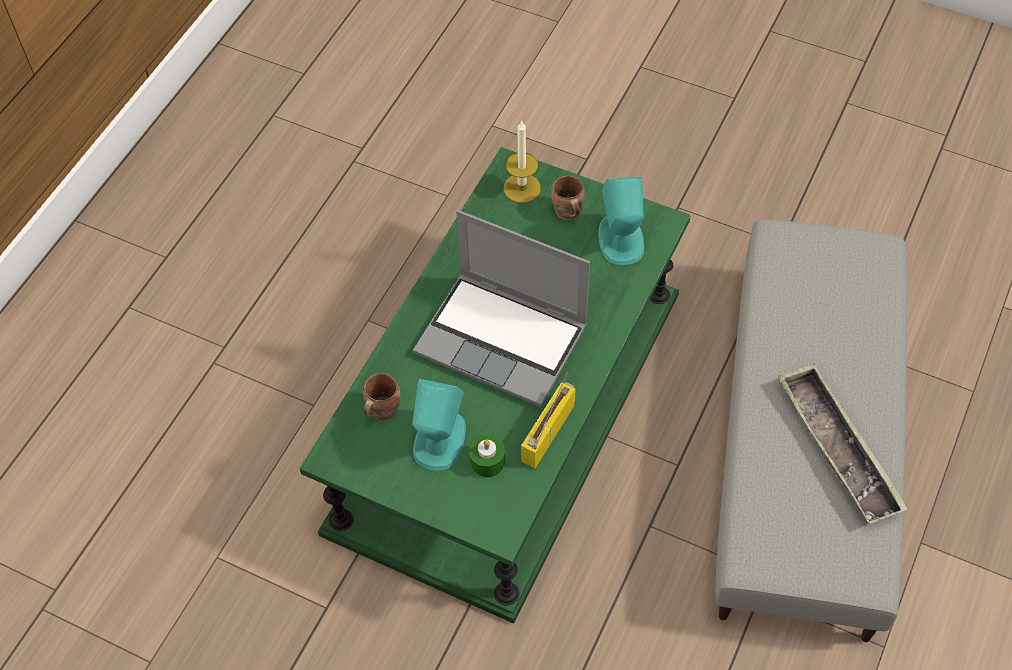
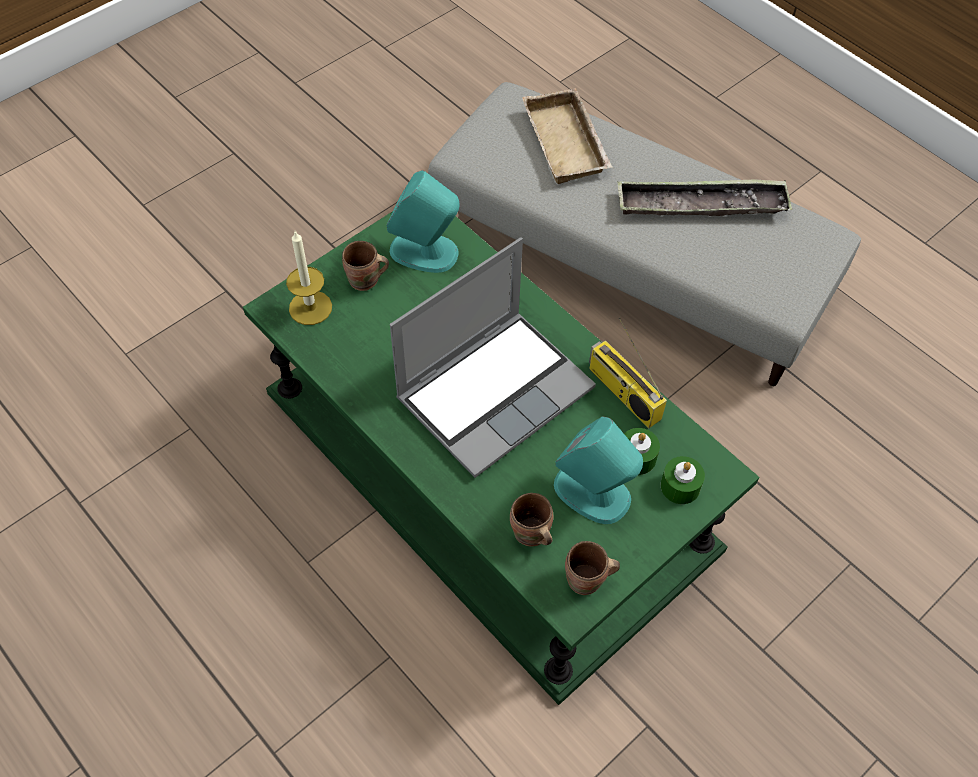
camera: 70 degrees left, 0 degrees up
none -> beige tray [522,88,612,184]
none -> brown mug [565,541,620,595]
none -> green candle [661,456,705,504]

